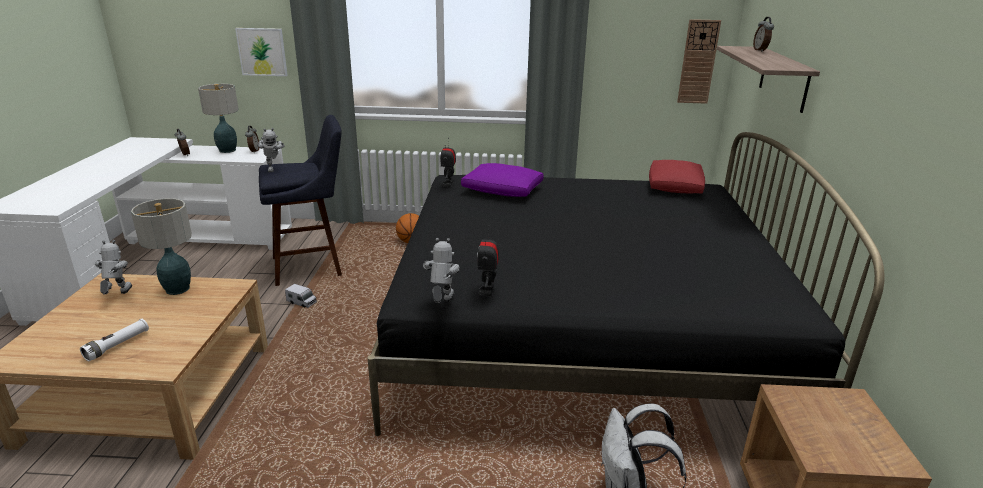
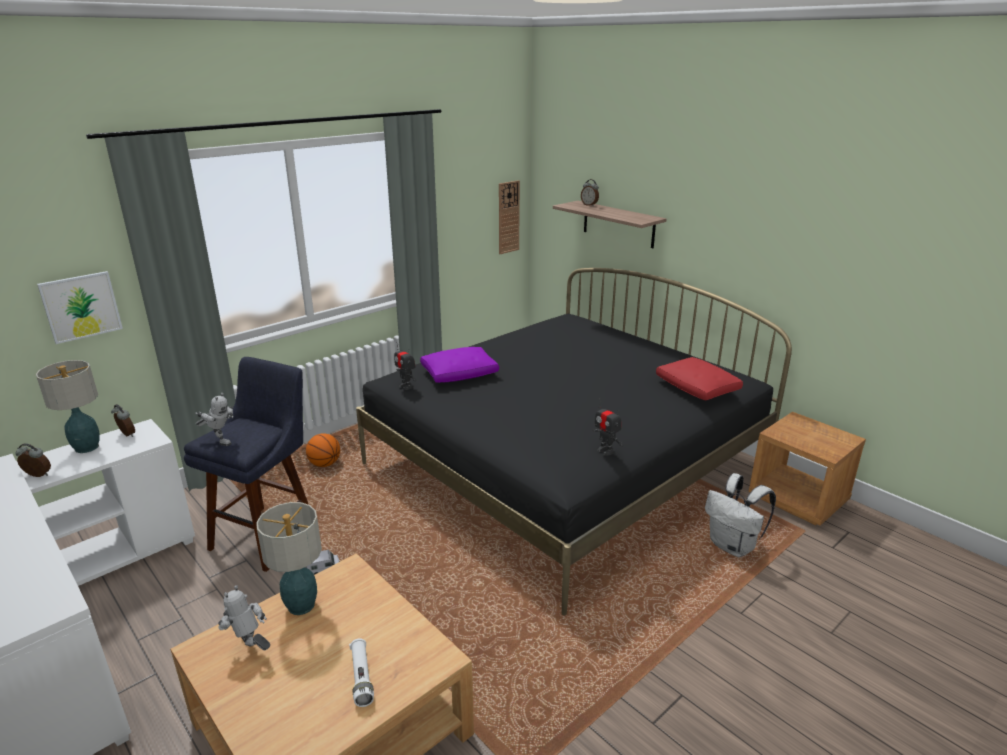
camera: 45 degrees left, 0 degrees up
toy robot [423,238,459,303] -> none
red pillow [649,160,705,194] -> red pillow moved to [656,357,743,400]

